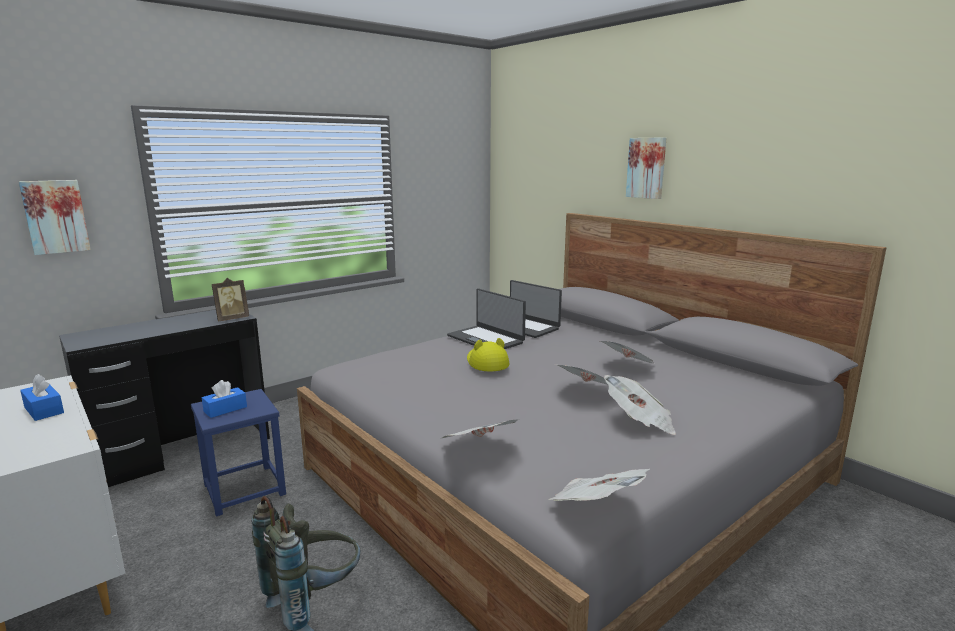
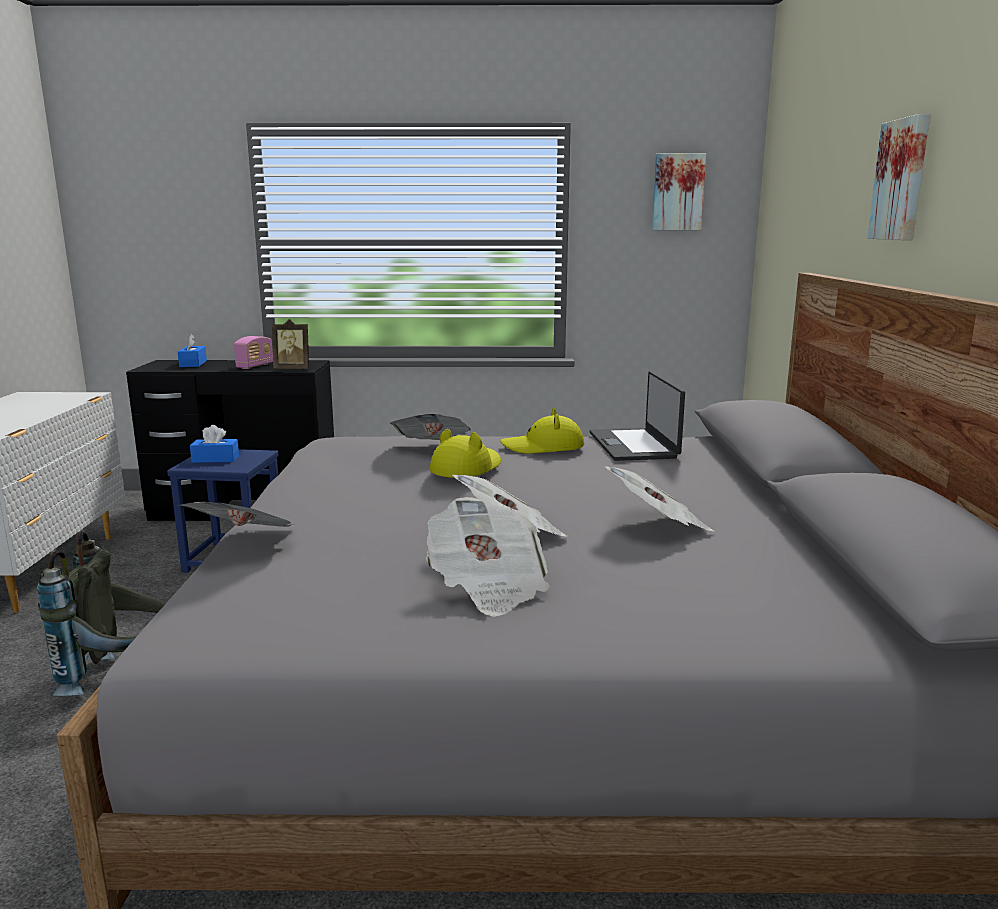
camera: 40 degrees right, 0 degrees up
picture [19,180,91,255] -> picture moved to [652,153,706,230]
blue tissue box [20,374,64,421] -> blue tissue box moved to [178,334,207,367]
laptop [447,288,526,349] -> yellow hat [500,408,584,454]
newspaper [549,469,650,501] -> newspaper moved to [390,414,471,440]
none -> radio [234,336,273,369]

